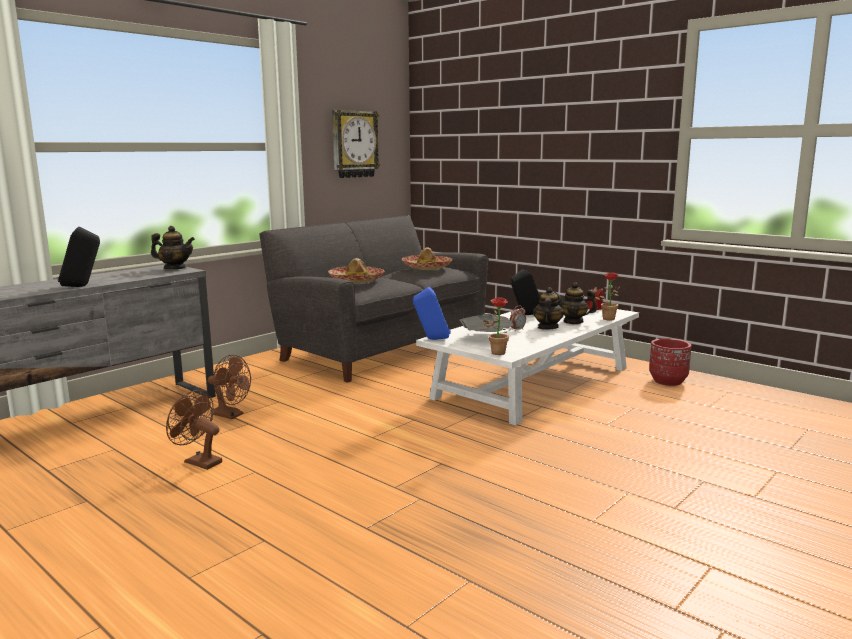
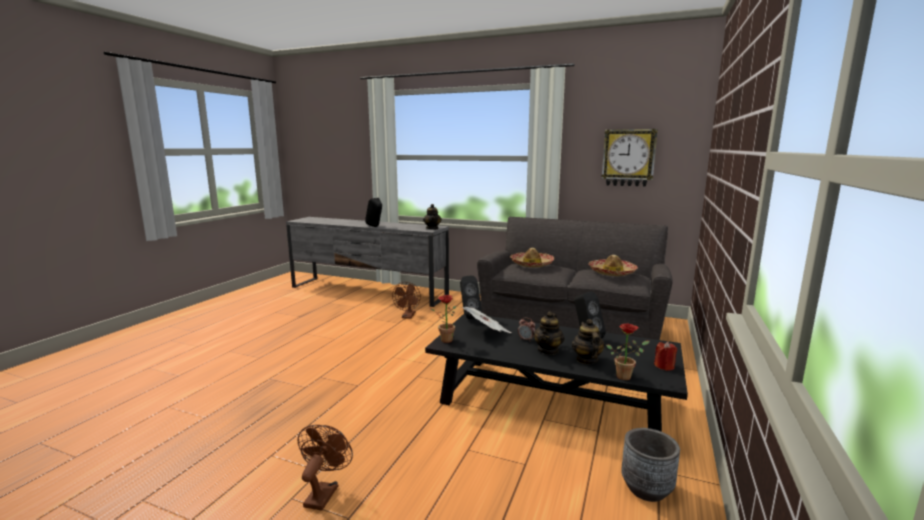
camera: 70 degrees right, 0 degrees up
brown fan [166,390,222,470] -> brown fan moved to [297,425,353,511]
blue speaker [413,287,451,340] -> black speaker [460,276,482,319]
white coffee table [416,309,639,425] -> black coffee table [425,314,688,432]
teapot [533,287,565,330] -> teapot turned 120 degrees clockwise [533,311,564,355]
red planter [649,338,691,386] -> grey planter [621,428,680,502]

